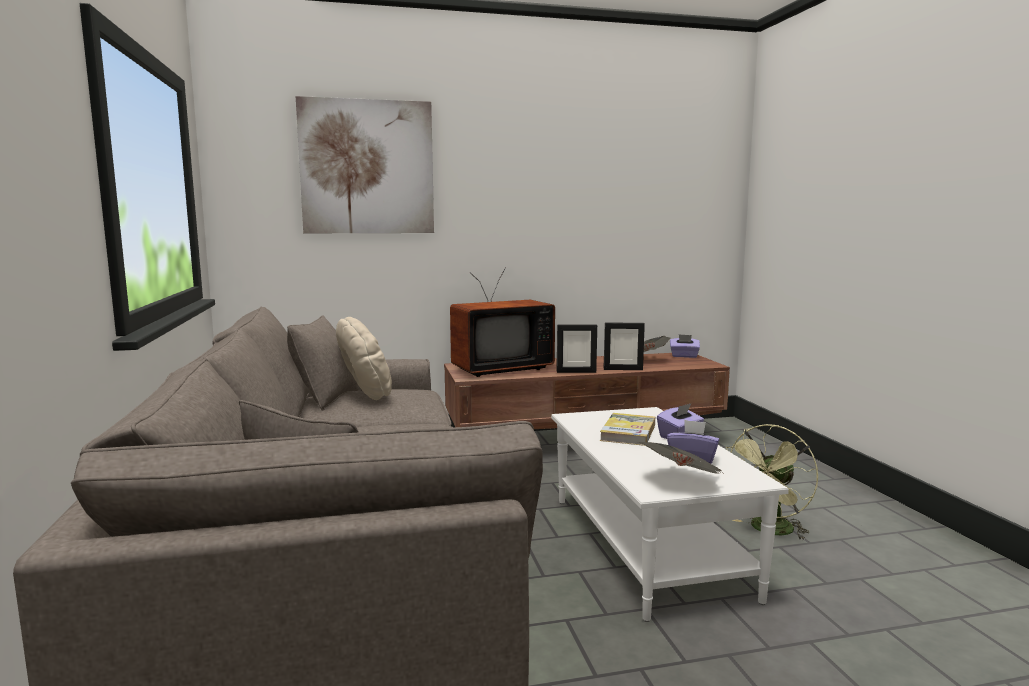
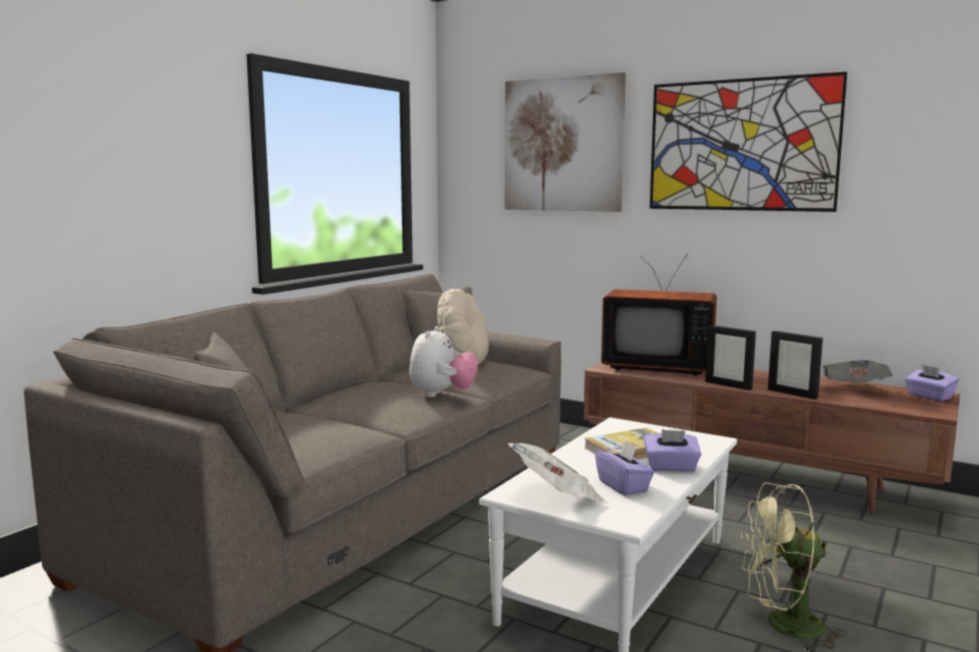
camera: 45 degrees right, 0 degrees up
none -> plush toy [409,326,478,397]
none -> picture [650,72,847,212]

